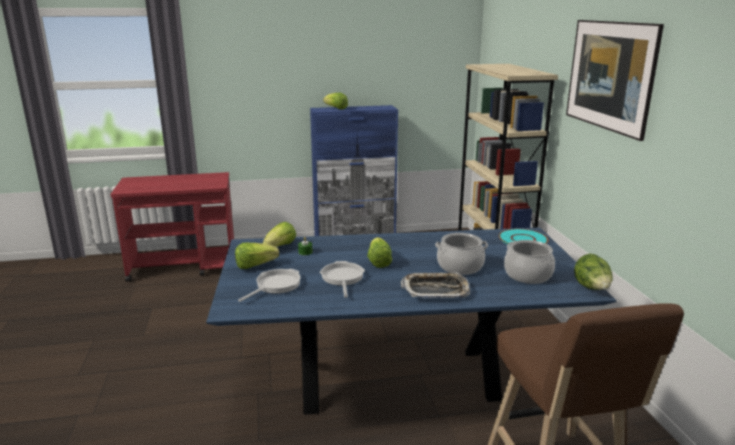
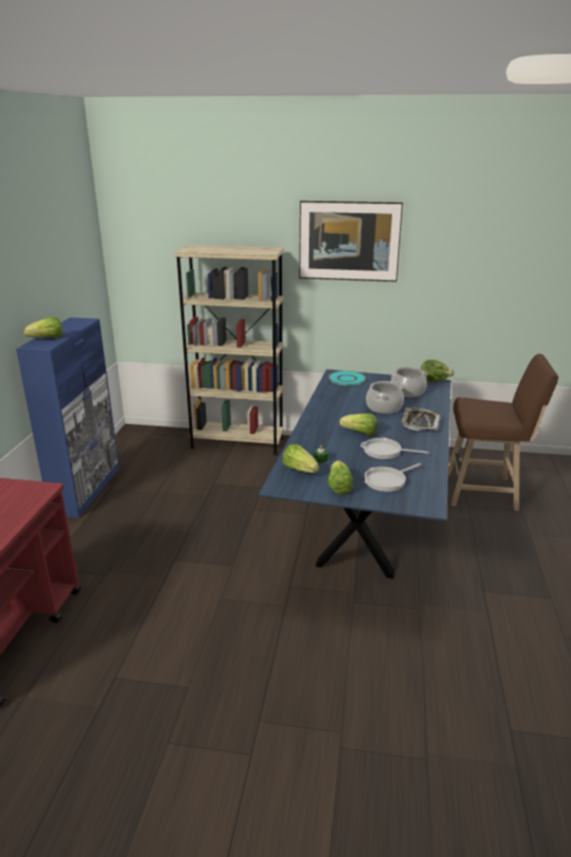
camera: 70 degrees left, 5 degrees up
frying pan [238,269,300,302] -> frying pan turned 90 degrees counterclockwise [365,463,421,492]

